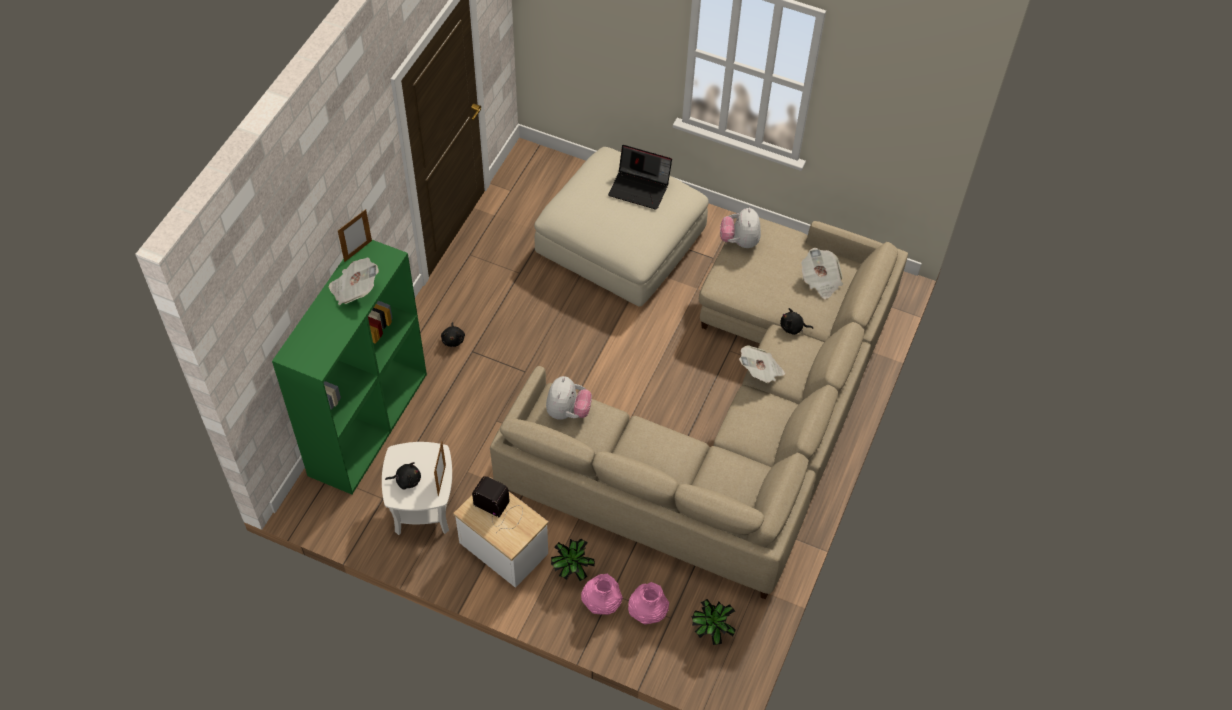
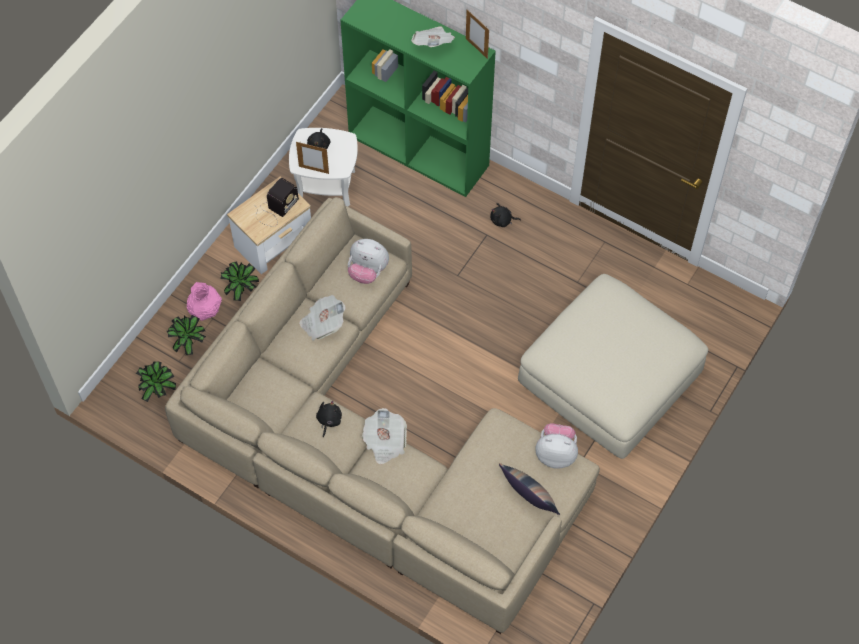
camera: 100 degrees right, 5 degrees up
laptop [608,145,672,210] -> none
pink vase [628,582,669,625] -> potted plant [167,315,206,355]
black plush toy [780,308,813,335] -> black plush toy moved to [316,400,342,437]
newspaper [801,248,843,299] -> newspaper moved to [299,295,346,341]
none -> pillow [499,463,560,515]

